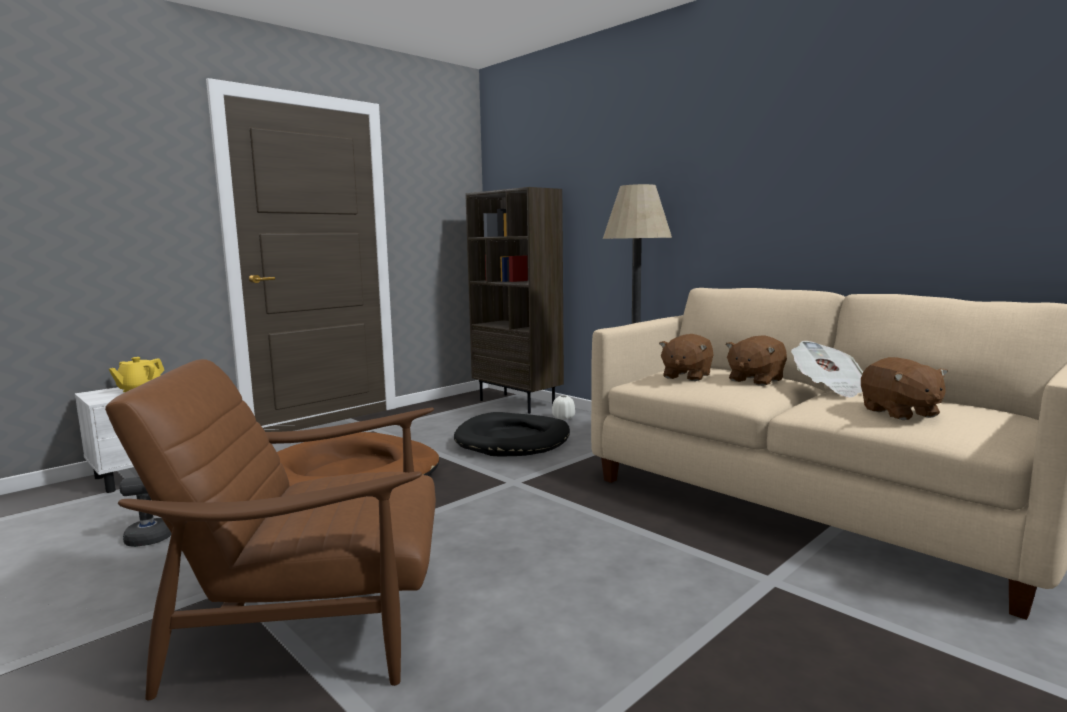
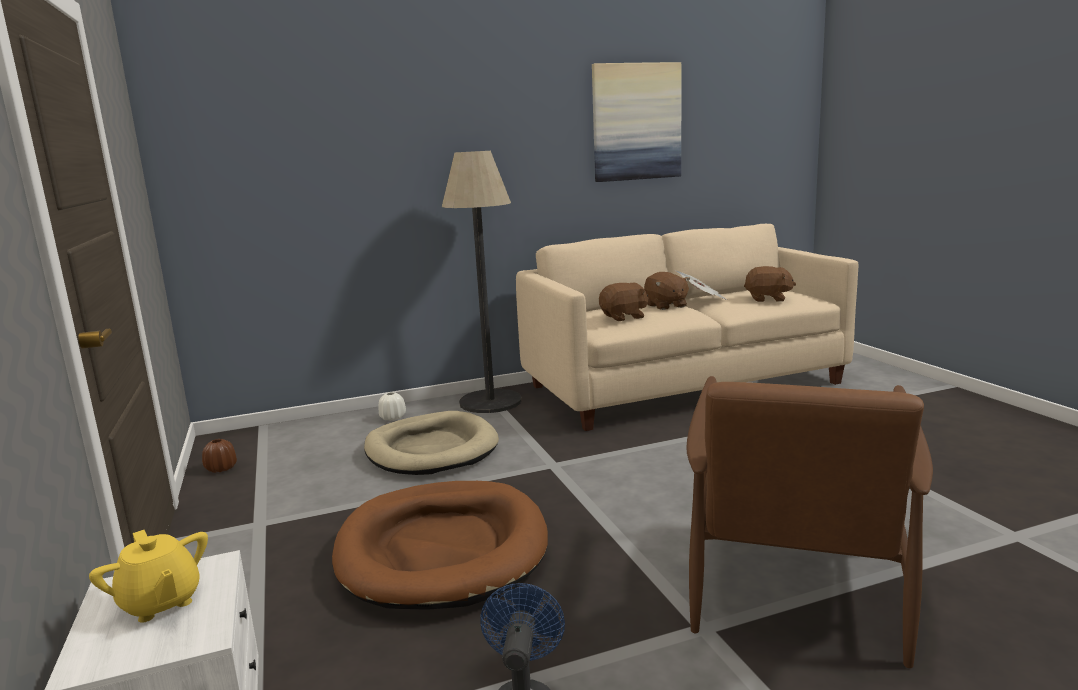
camera: 65 degrees left, 5 degrees up
black dog bed [454,412,570,457] -> beige dog bed [364,411,499,475]
brown bookcase [465,187,564,414] -> none
brown plush toy [659,334,714,381] -> brown plush toy turned 75 degrees counterclockwise [599,283,649,321]
none -> brown vase [202,439,237,473]
none -> picture [592,62,681,182]

